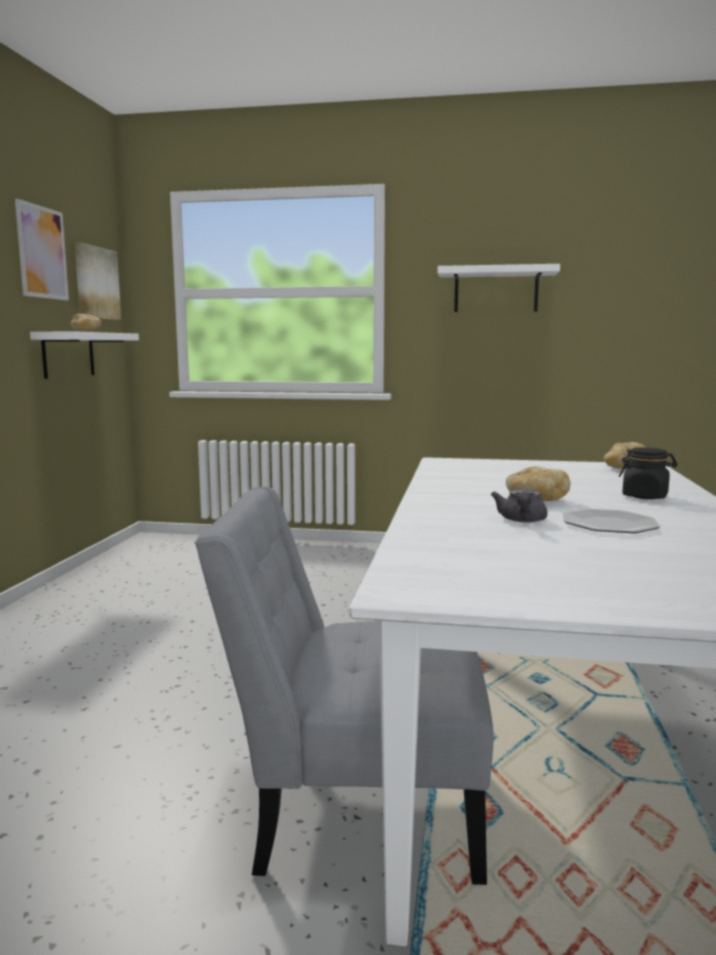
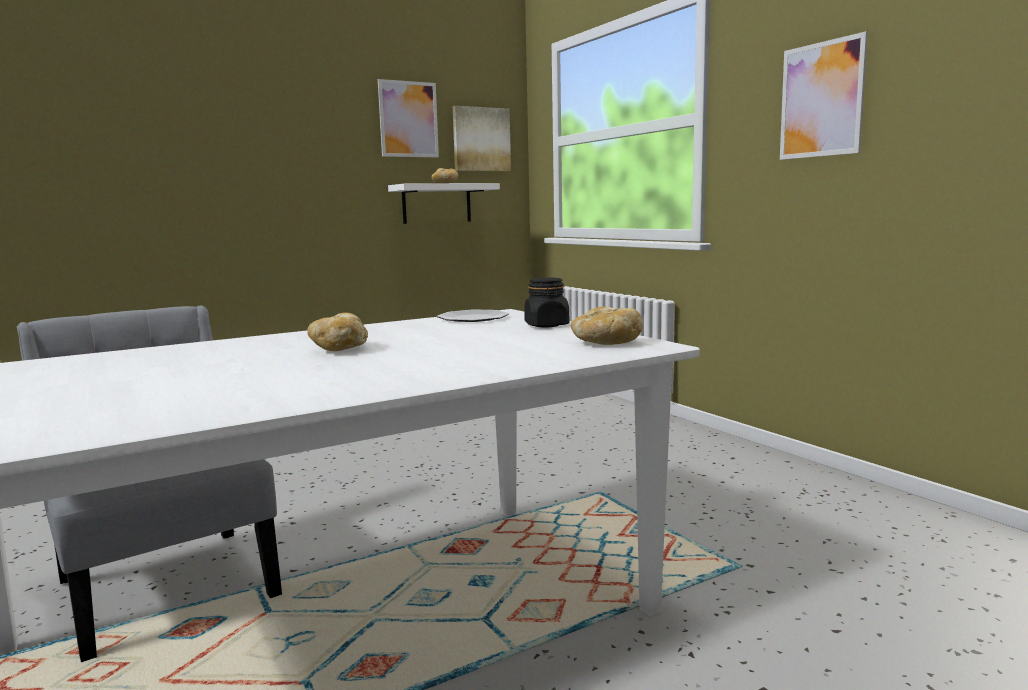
camera: 50 degrees right, 0 degrees up
white shelf [438,264,560,312] -> picture [780,31,868,160]
grey teapot [491,489,547,523] -> none
plate [563,509,660,533] -> plate moved to [437,309,509,322]
black jar [619,448,677,499] -> black jar moved to [524,278,569,327]

